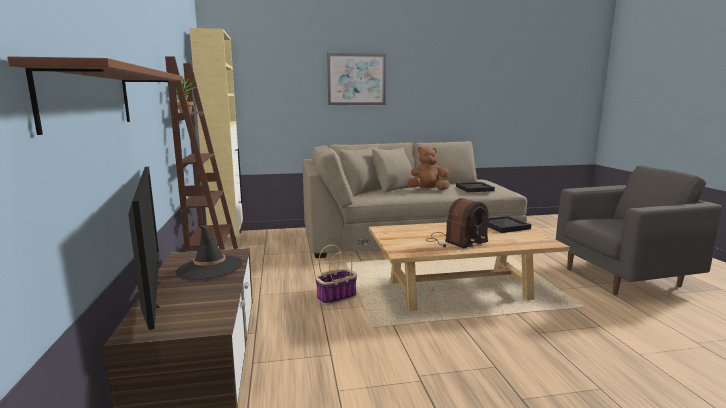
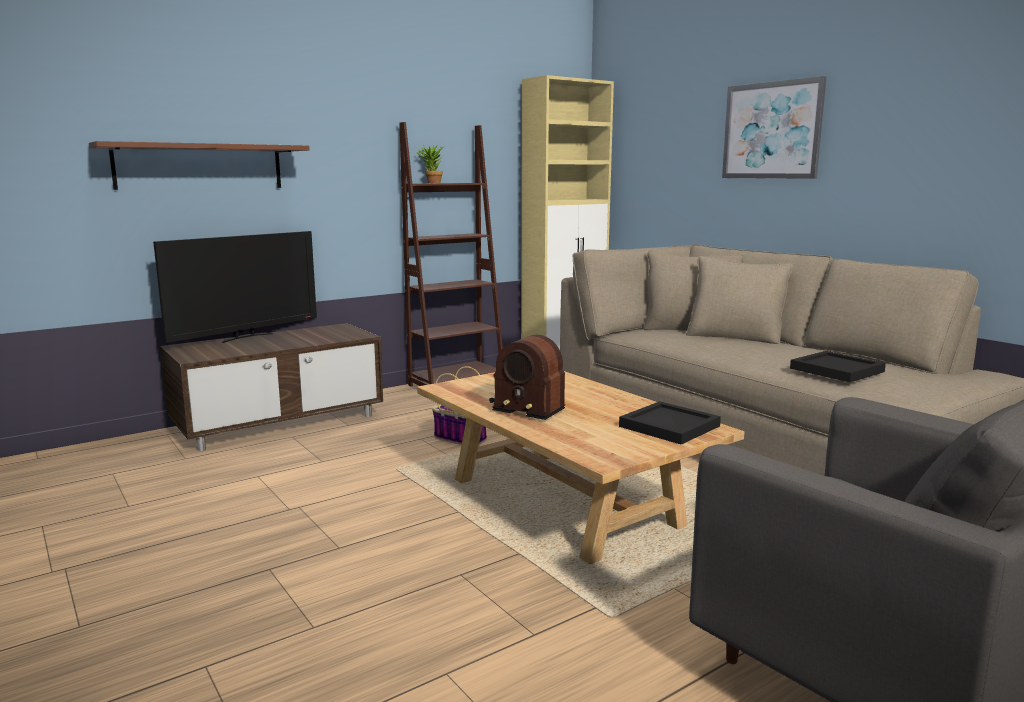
camera: 65 degrees right, 0 degrees up
black hat [176,226,243,280] -> none
brown plush toy [407,147,450,190] -> none

